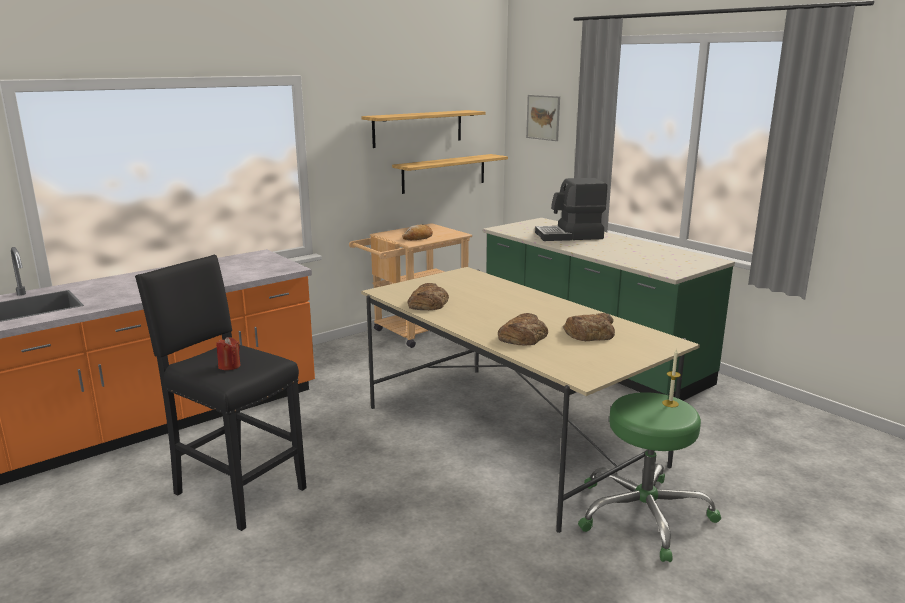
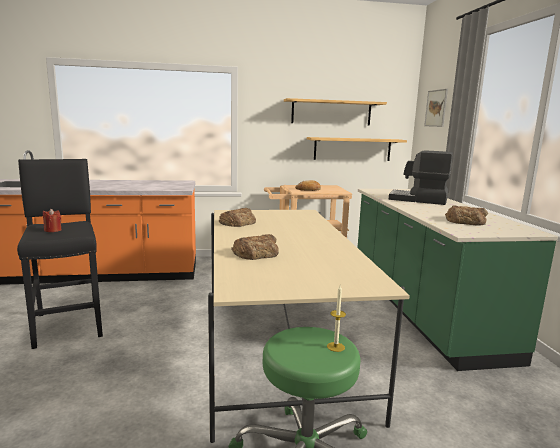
camera: 30 degrees right, 5 degrees down
bread [563,313,615,341] -> bread moved to [445,205,488,226]

